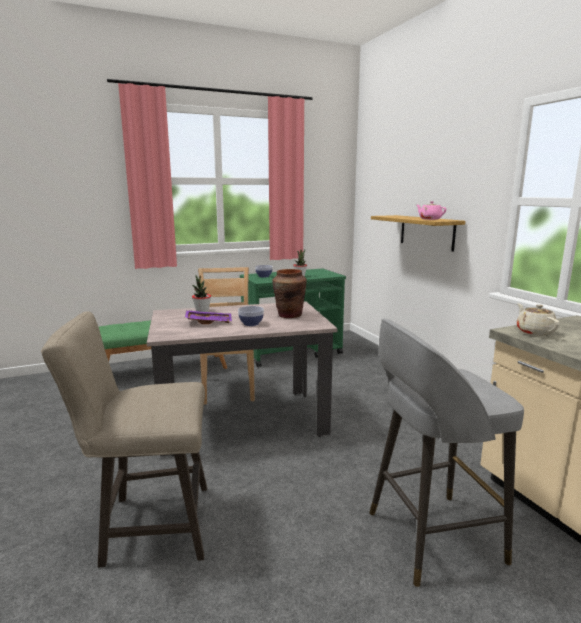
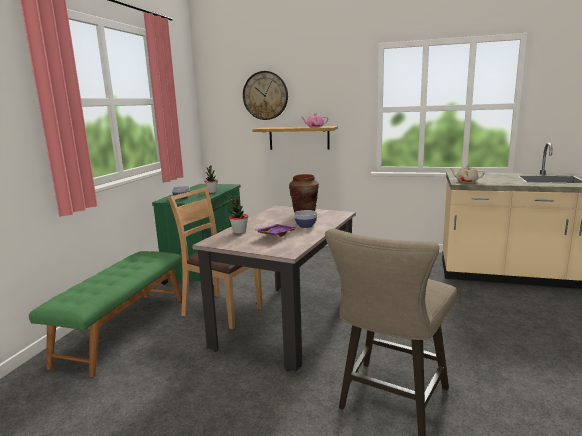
camera: 50 degrees left, 0 degrees up
grey stool [369,319,524,587] -> none
none -> wall clock [243,71,288,120]

